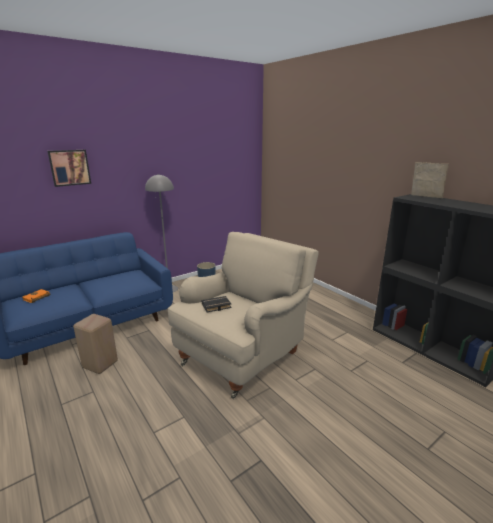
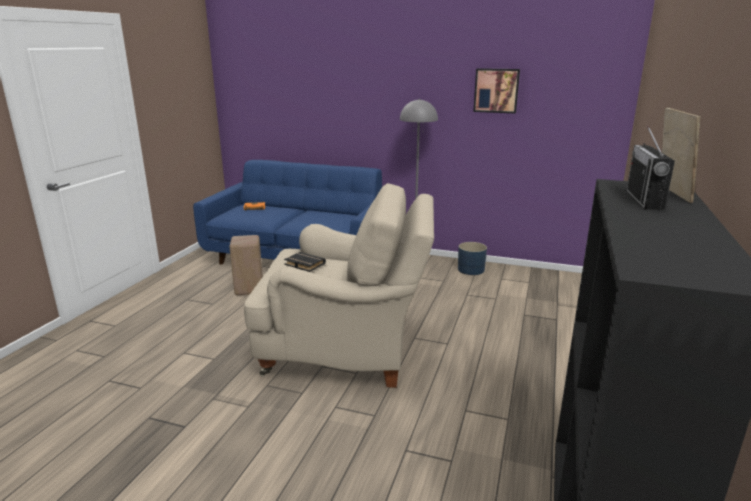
camera: 55 degrees right, 0 degrees up
picture [47,150,91,187] -> picture moved to [473,68,520,113]
none -> radio [626,126,675,210]

